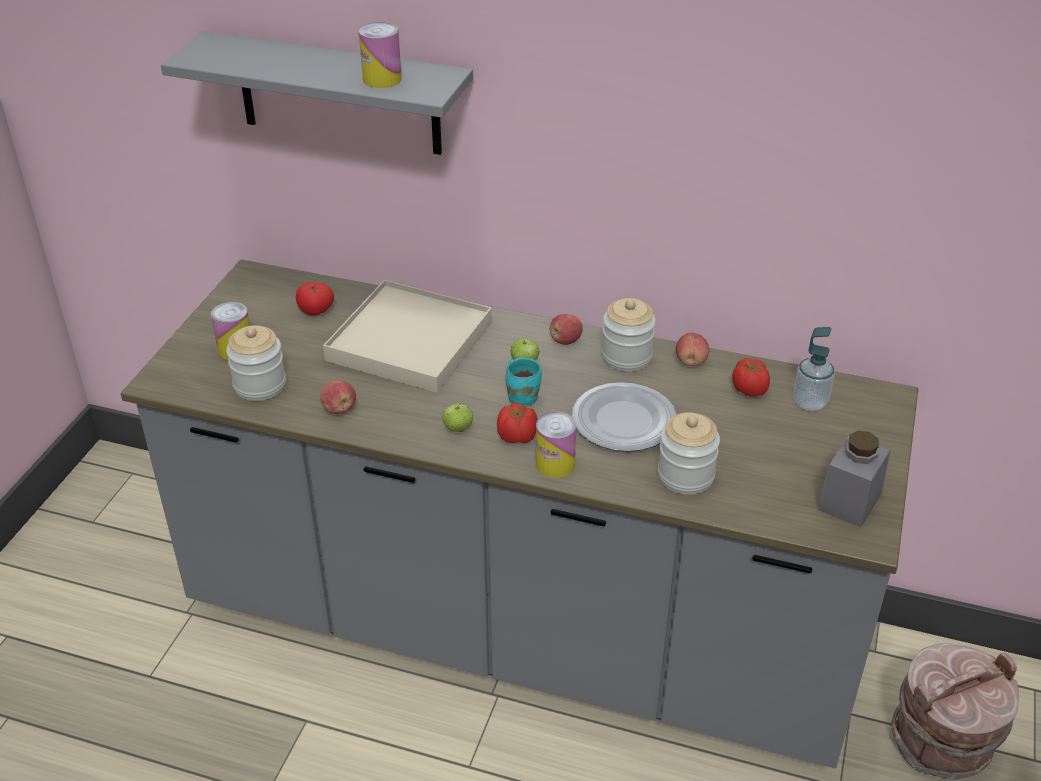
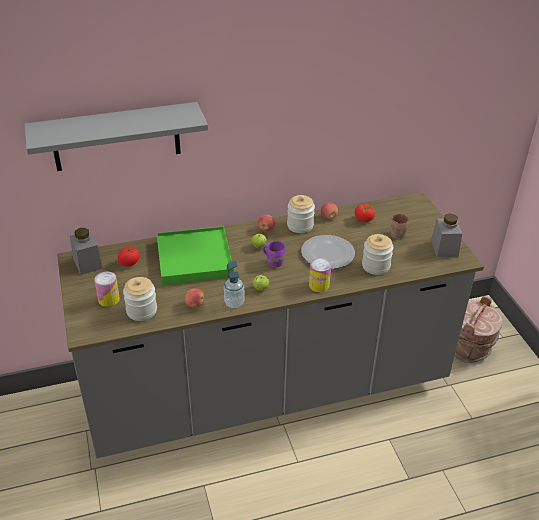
camera: 35 degrees left, 0 degrees up
beige tray [323,280,492,393] -> green tray [157,226,234,285]
can [359,22,402,88] -> none
tomato [497,403,538,443] -> none
turquoise mug [505,358,542,407] -> purple mug [263,241,285,268]
soap dispenser [794,327,834,411] -> soap dispenser moved to [224,261,245,308]
none -> grey jar [70,228,103,275]
none -> brown mug [390,214,409,239]

